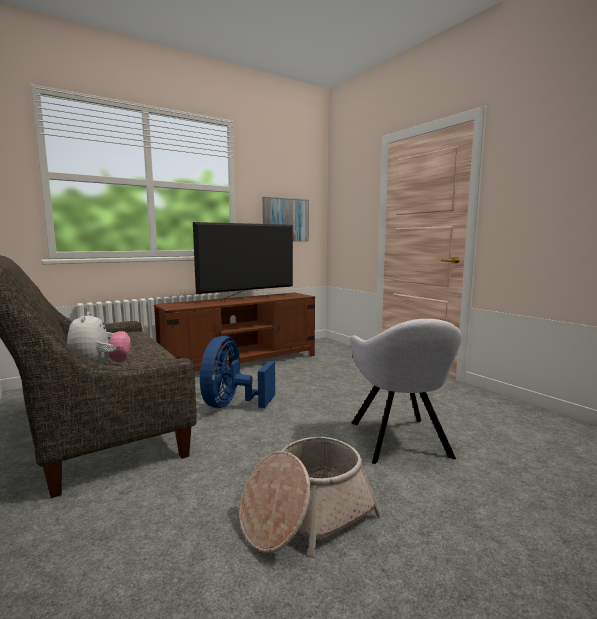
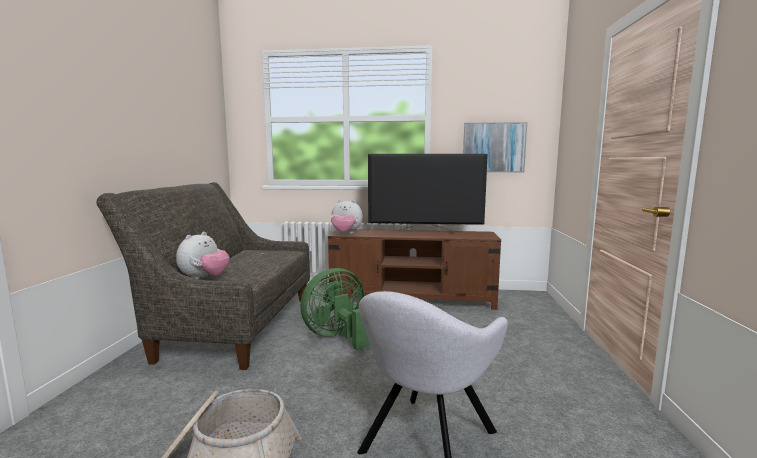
camera: 40 degrees right, 0 degrees up
blue fan [200,336,275,408] -> green fan [300,268,371,350]
none -> plush toy [331,200,363,234]

